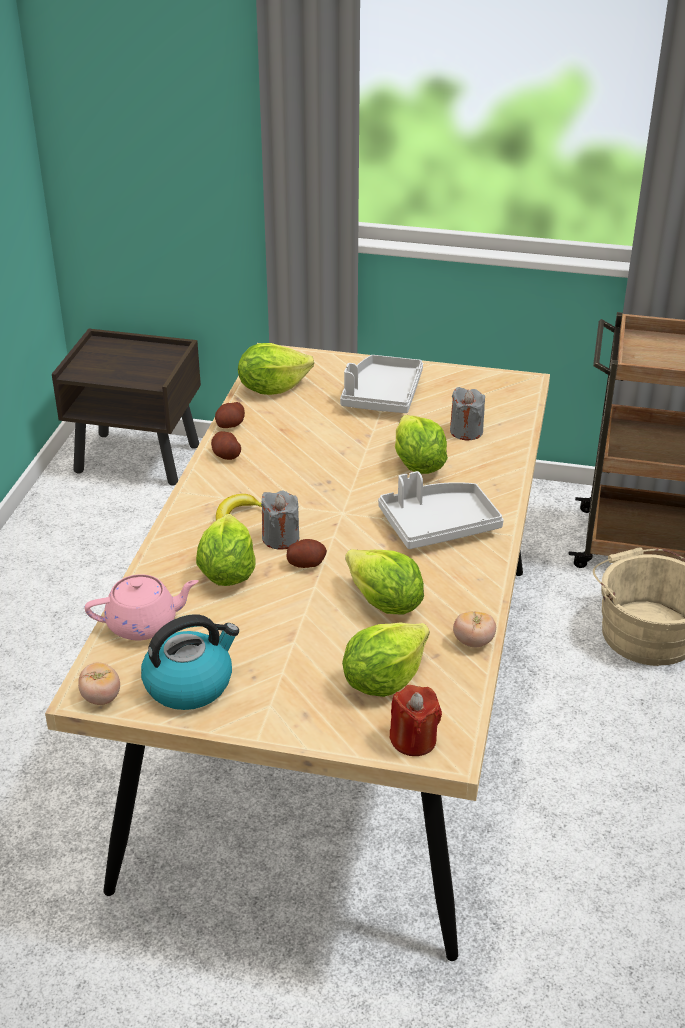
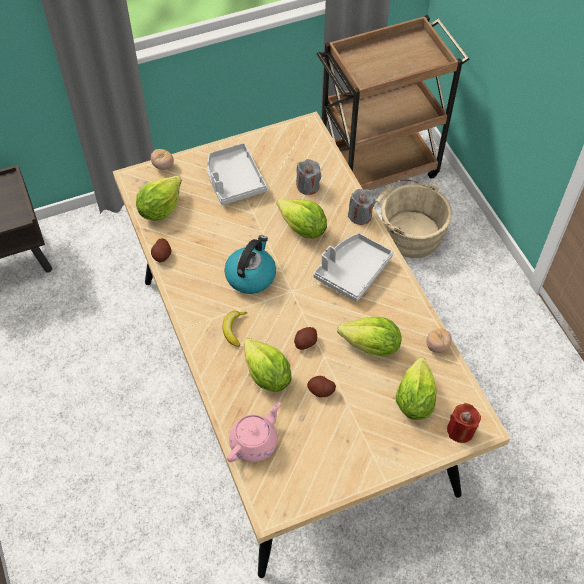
camera: 35 degrees left, 20 degrees up
tomato [78,662,120,705] -> tomato moved to [151,149,174,170]
kettle [141,614,239,710] -> kettle moved to [224,235,276,294]
potato [211,431,241,460] -> potato moved to [307,376,336,397]
grey candle [261,491,299,550] -> grey candle moved to [348,189,375,225]

